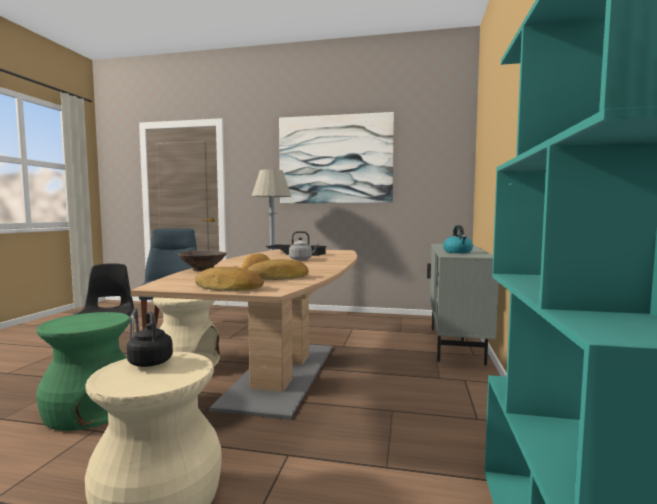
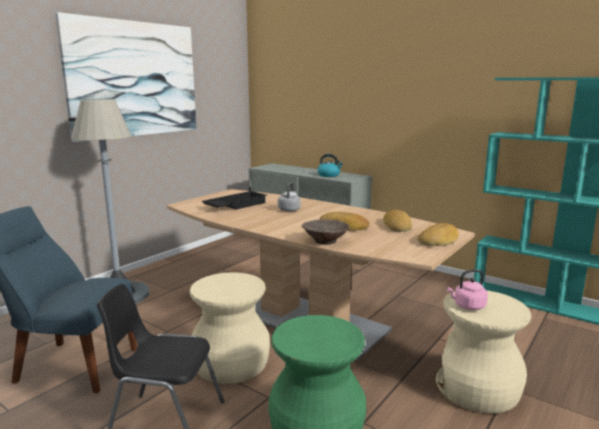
camera: 65 degrees left, 10 degrees up
black kettle [127,311,173,367] -> pink kettle [447,270,488,310]

